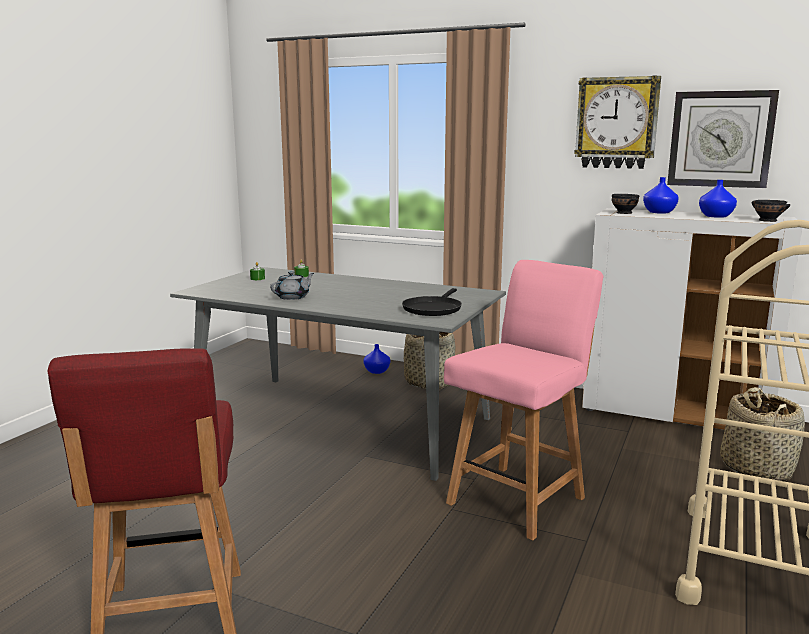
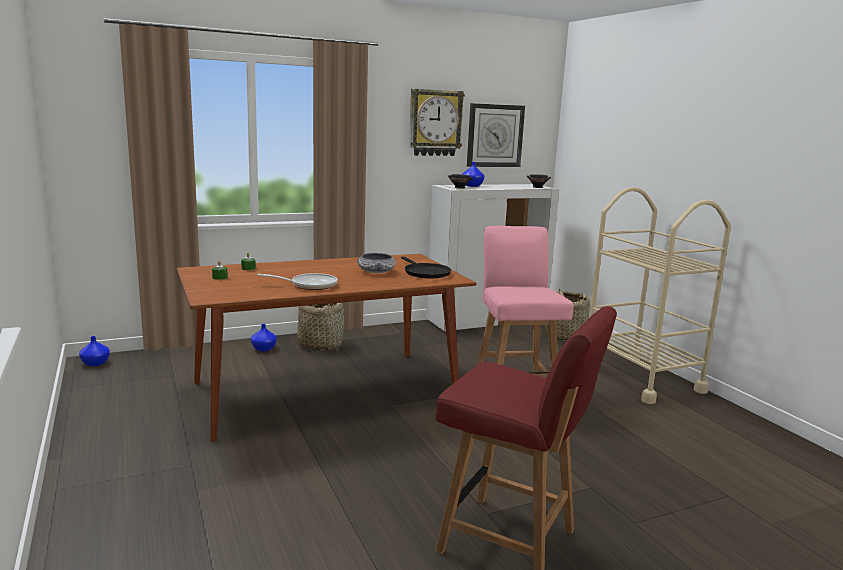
camera: 50 degrees left, 0 degrees up
grey dining table [170,267,506,481] -> brown dining table [177,254,476,442]
grey teapot [270,271,314,300] -> frying pan [257,273,337,290]
blue vase [699,180,737,218] -> blue vase moved to [79,336,110,366]
none -> bowl [356,253,397,273]

